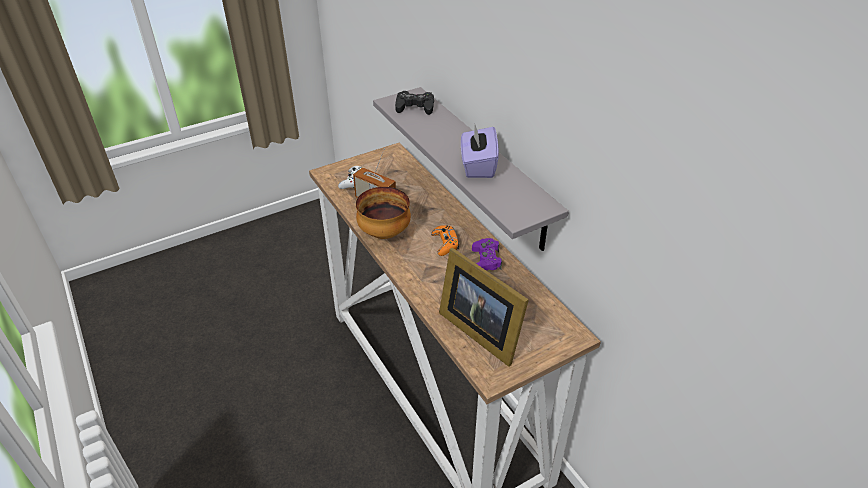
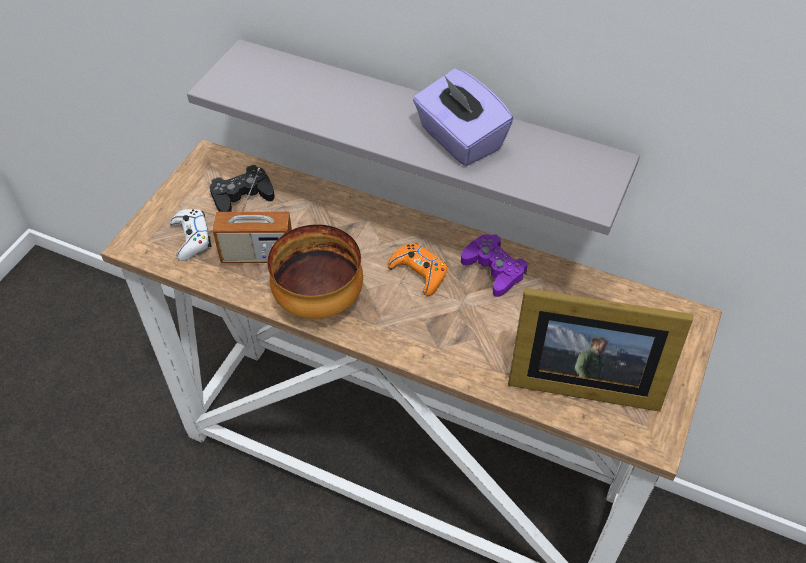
camera: 35 degrees left, 10 degrees up
black game controller [395,91,434,115] -> black game controller moved to [210,165,275,212]

